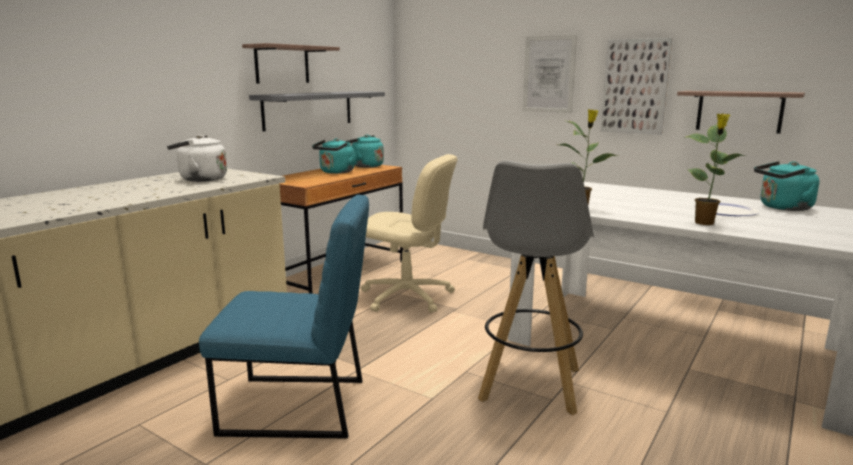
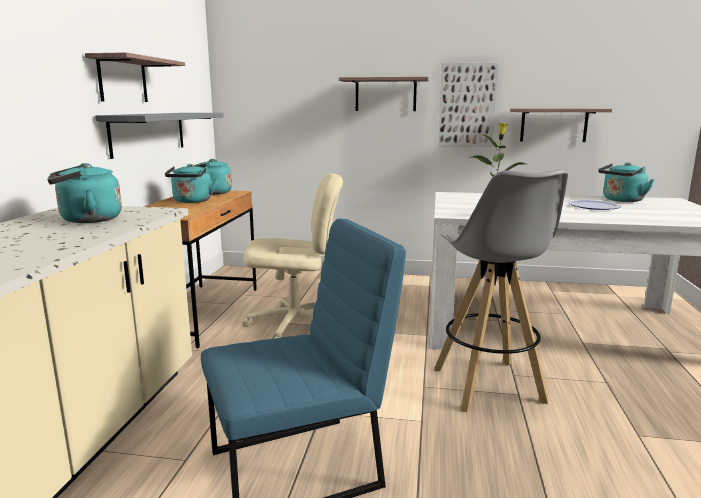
camera: 25 degrees left, 0 degrees up
white kettle [167,135,227,182] -> turquoise kettle [47,163,122,223]
picture [523,35,577,113] -> shelf [339,77,429,111]
potted plant [685,113,746,225] -> none

